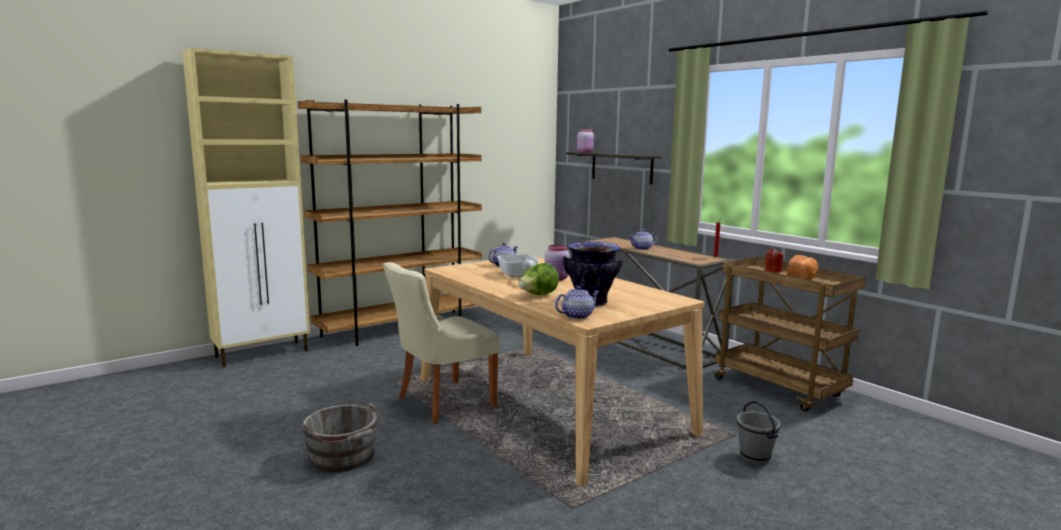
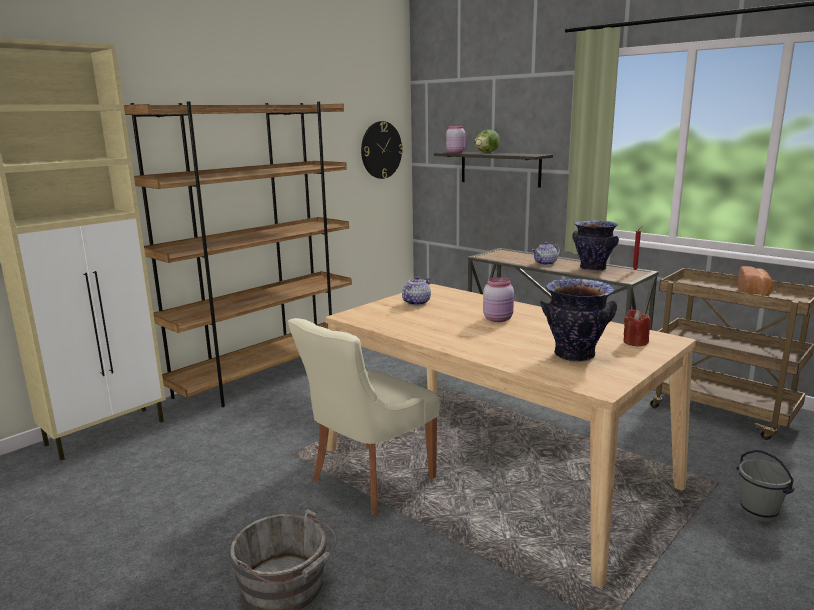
camera: 10 degrees left, 5 degrees up
frying pan [498,254,539,277] -> none
lettuce [518,263,559,295] -> lettuce moved to [474,129,500,153]
teapot [555,286,600,319] -> none
red candle [765,249,783,273] -> red candle moved to [624,310,651,346]
none -> wall clock [361,121,403,179]
none -> vase [572,220,619,271]

